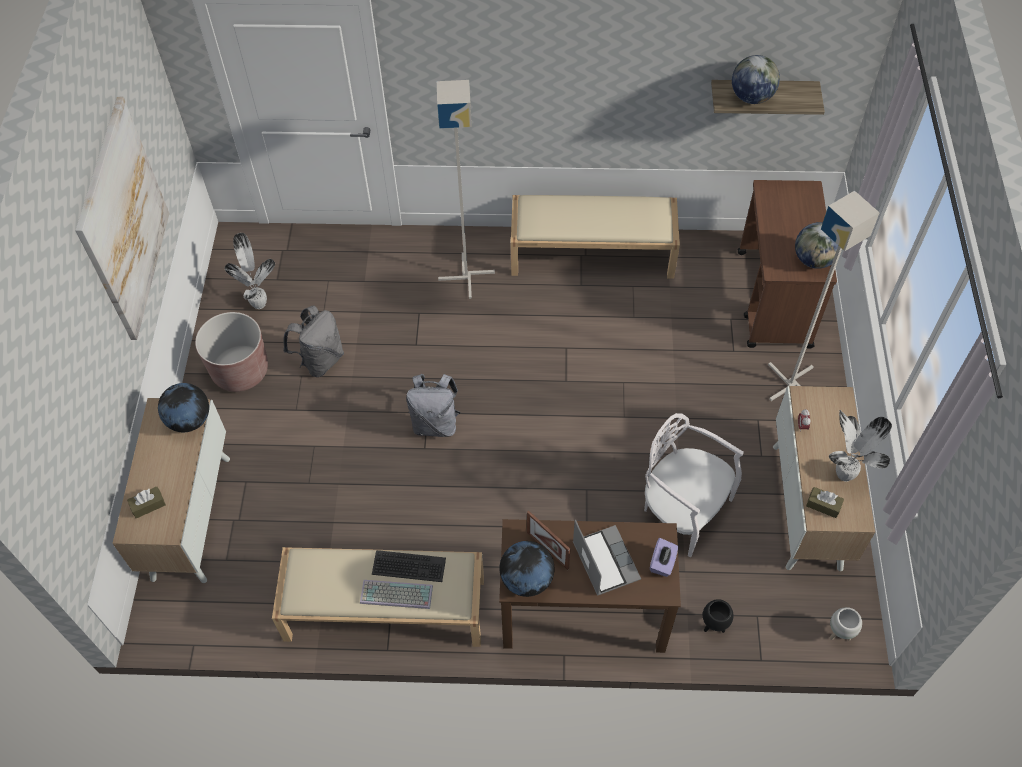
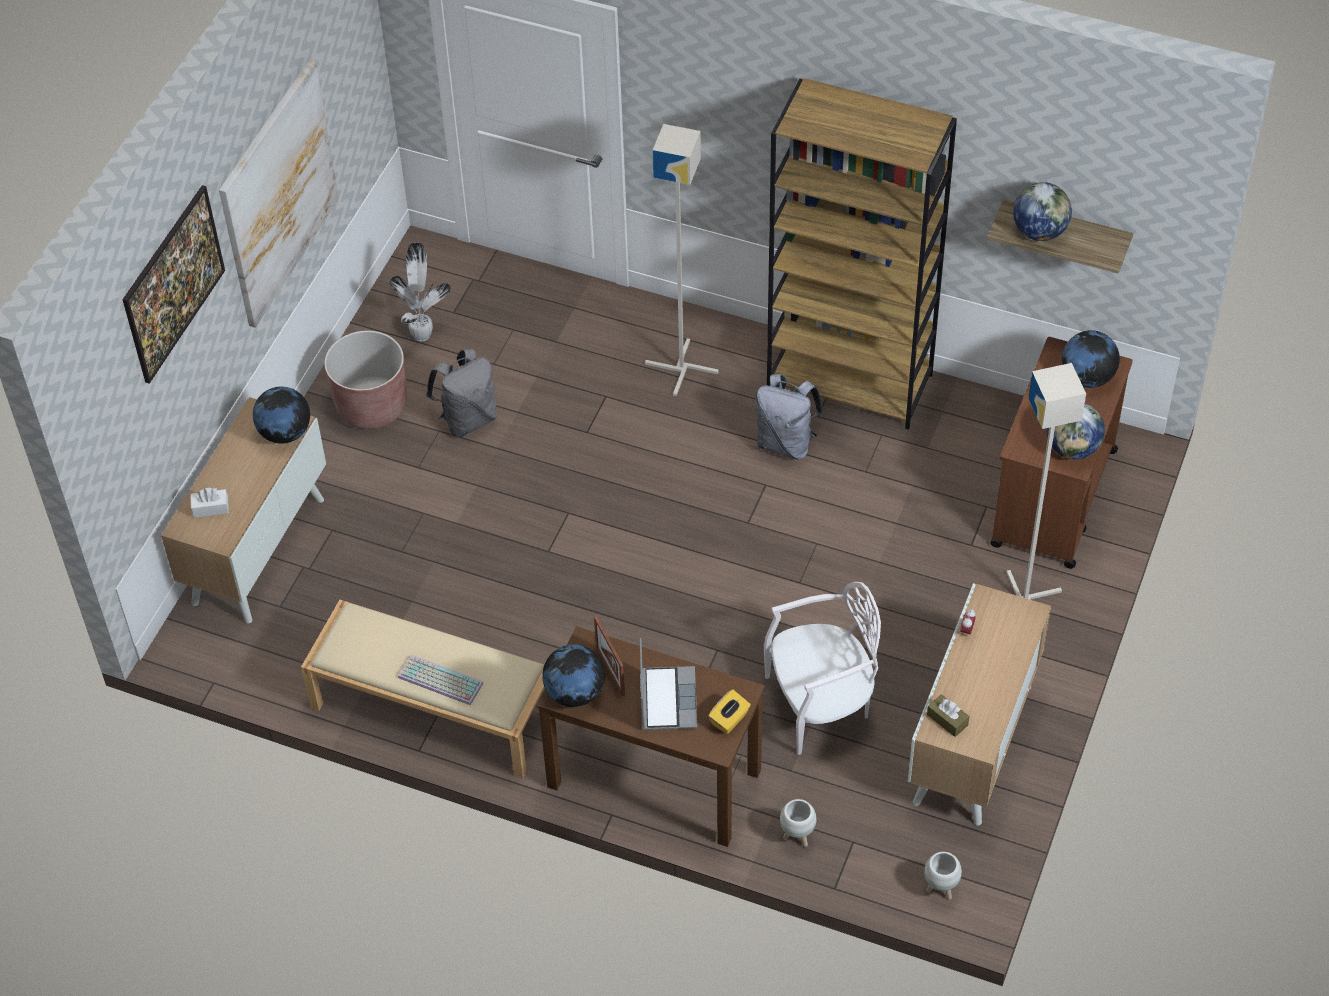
camera: 20 degrees right, 5 degrees down
brown tissue box [127,486,166,518] -> white tissue box [190,488,229,518]
keyboard [372,550,446,582] -> none
grey backpack [406,374,461,437] -> grey backpack moved to [756,374,823,460]
beige bench [510,195,680,279] -> brown bookcase [767,78,957,429]
white chair [644,413,744,557] -> white chair turned 105 degrees clockwise [764,582,881,755]
purple tissue box [650,538,678,577] -> yellow tissue box [708,690,751,734]
black planter [703,599,733,633] -> white planter [780,799,816,847]
potted plant [829,410,892,482] -> none
none -> picture [122,185,225,384]
none -> globe [1062,330,1120,388]

